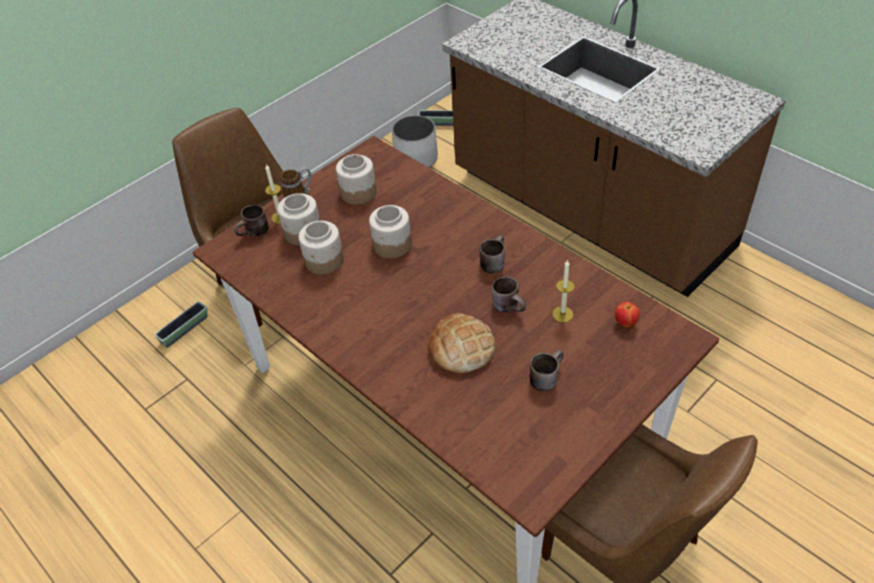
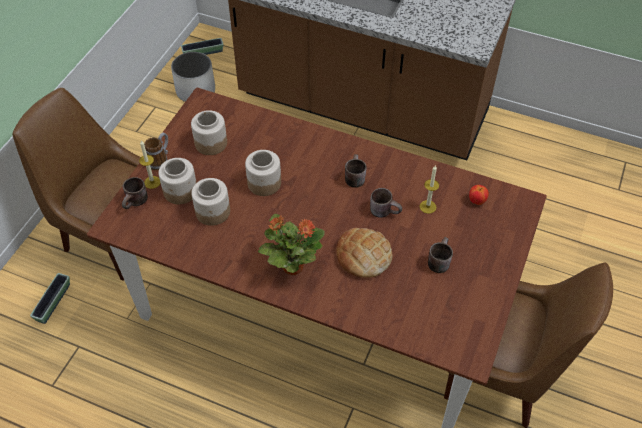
camera: 25 degrees left, 5 degrees up
none -> potted plant [258,214,325,275]

